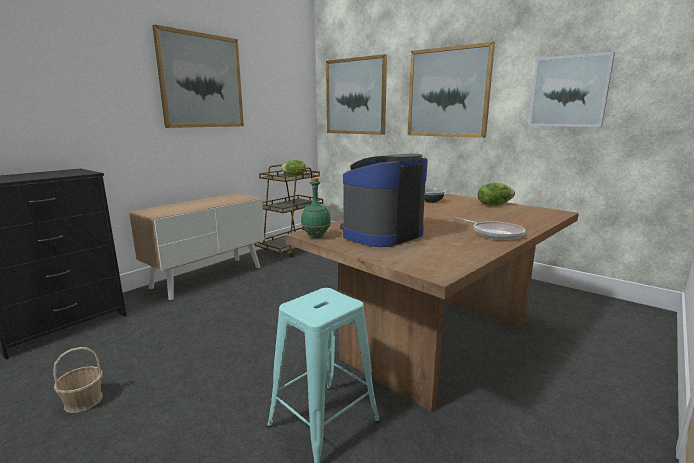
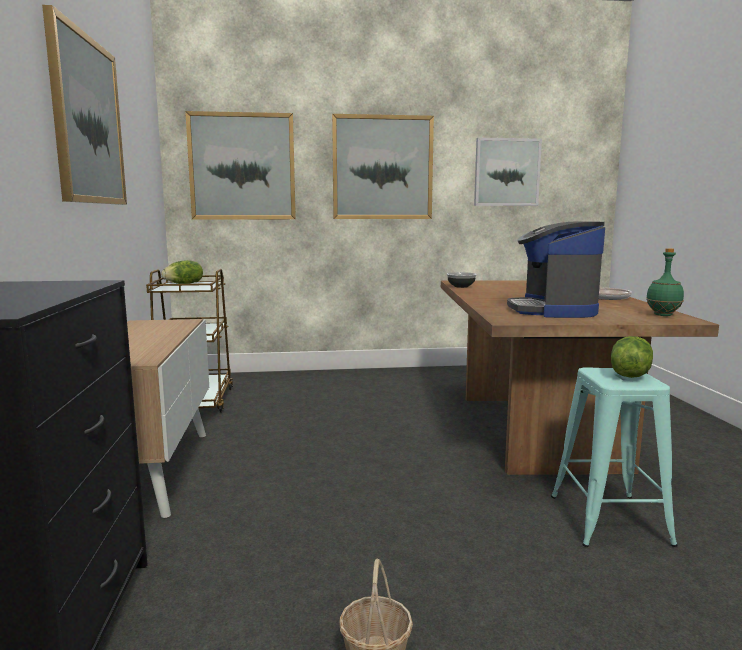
camera: 45 degrees left, 5 degrees down
green bottle [301,178,331,238] -> green bottle moved to [646,248,684,316]
lettuce [478,183,515,205] -> lettuce moved to [611,336,653,378]

